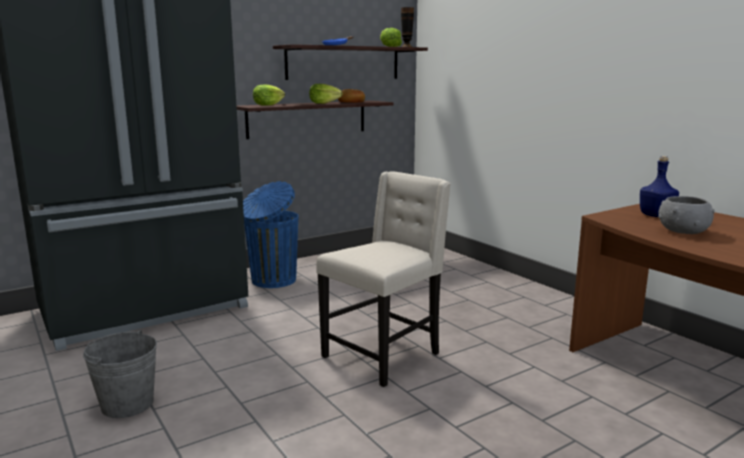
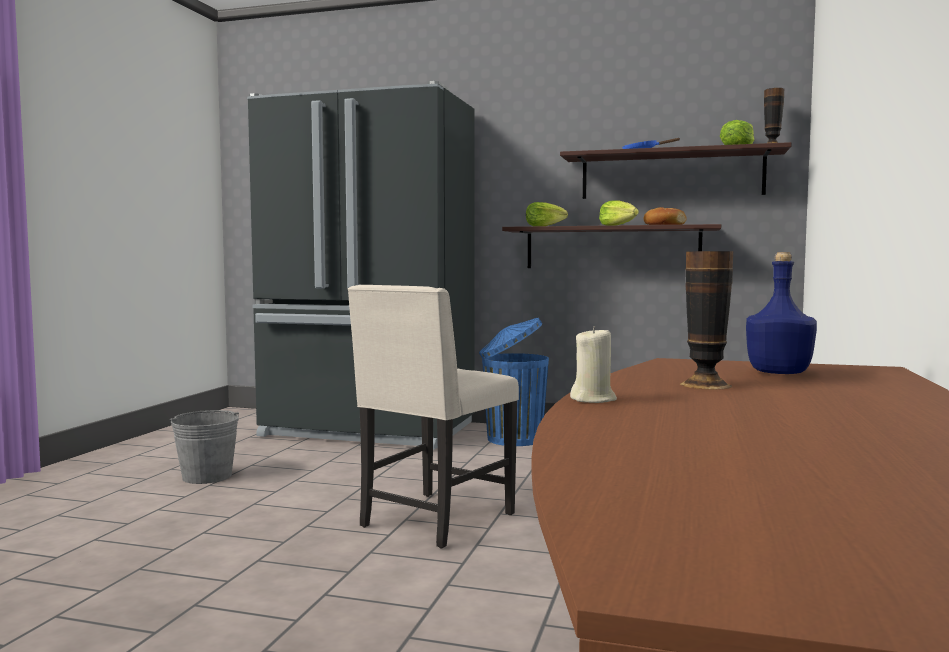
camera: 50 degrees right, 10 degrees down
beige chair [316,171,451,387] -> beige chair turned 120 degrees clockwise [348,285,519,549]
grey bowl [658,196,715,234] -> vase [680,251,733,390]
none -> beige candle [570,326,617,403]

